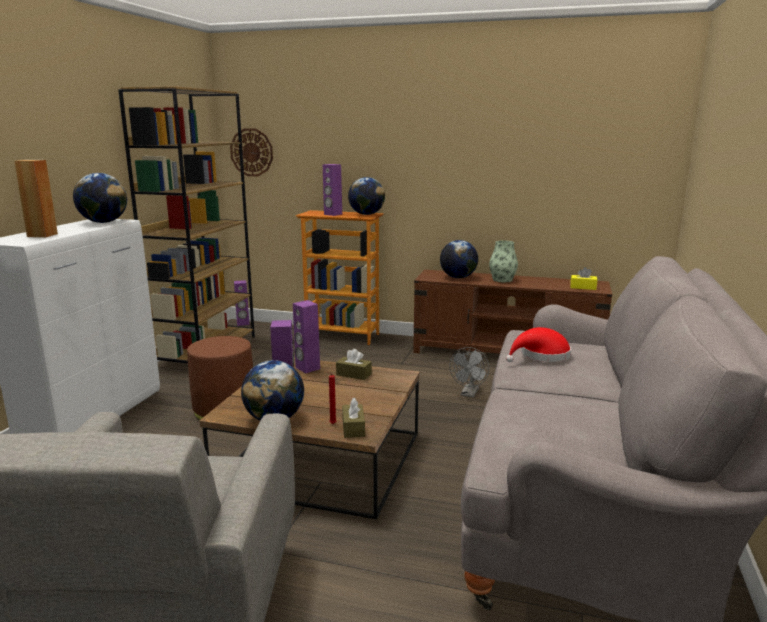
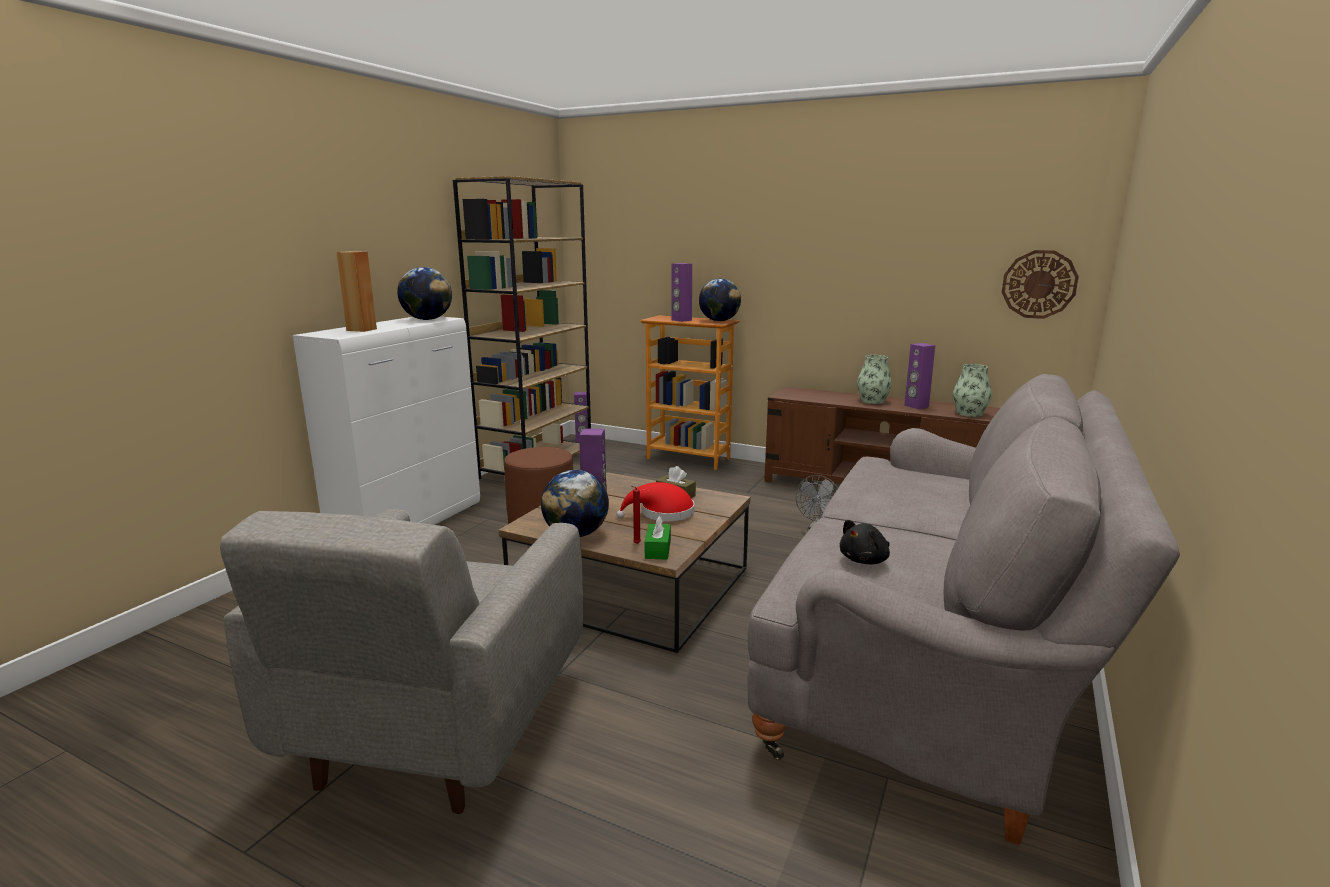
camera: 10 degrees right, 0 degrees up
wall clock [230,128,273,176] -> wall clock moved to [1002,250,1079,319]
purple speaker [293,300,320,373] -> purple speaker moved to [904,343,935,409]
brown tissue box [342,397,365,438] -> green tissue box [645,516,671,559]
globe [440,240,478,278] -> none
red hat [506,327,571,362] -> red hat moved to [617,482,694,521]
yellow tissue box [571,267,597,290] -> vase [953,364,992,417]
none -> black plush toy [840,520,890,564]

